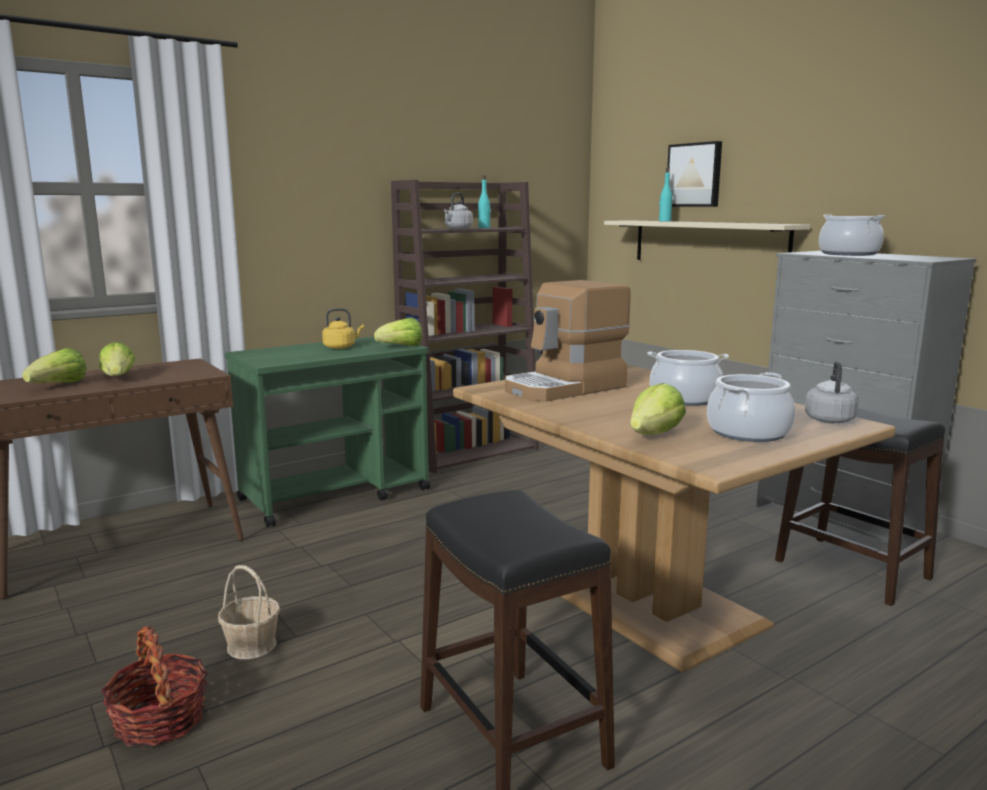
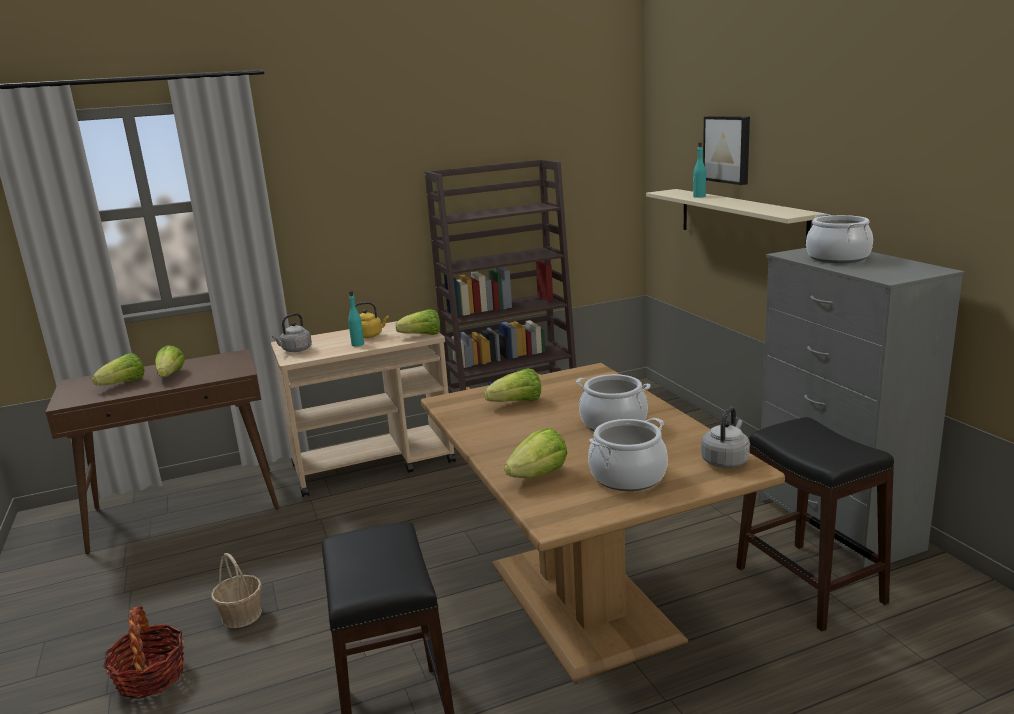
camera: 15 degrees right, 5 degrees up
green cart [225,337,430,528] -> beige cart [271,321,456,497]
grey kettle [444,193,473,229] -> grey kettle moved to [272,313,312,352]
turquoise bottle [478,175,491,228] -> turquoise bottle moved to [348,291,364,347]
coffee machine [505,280,631,402] -> lettuce [484,368,541,402]

